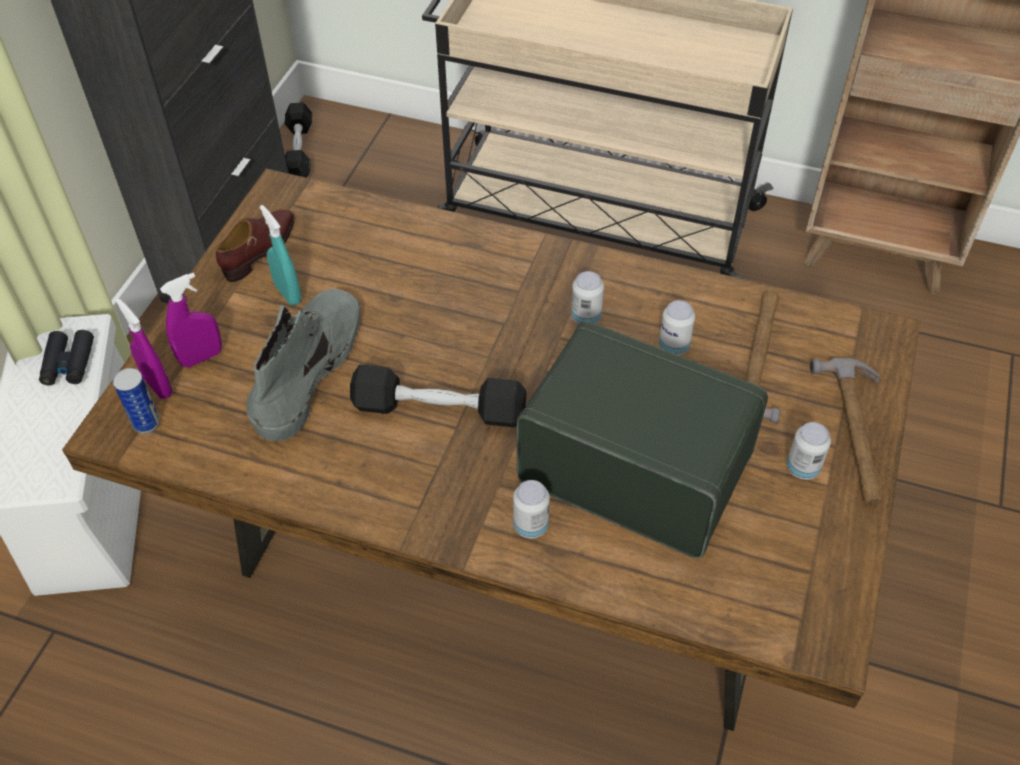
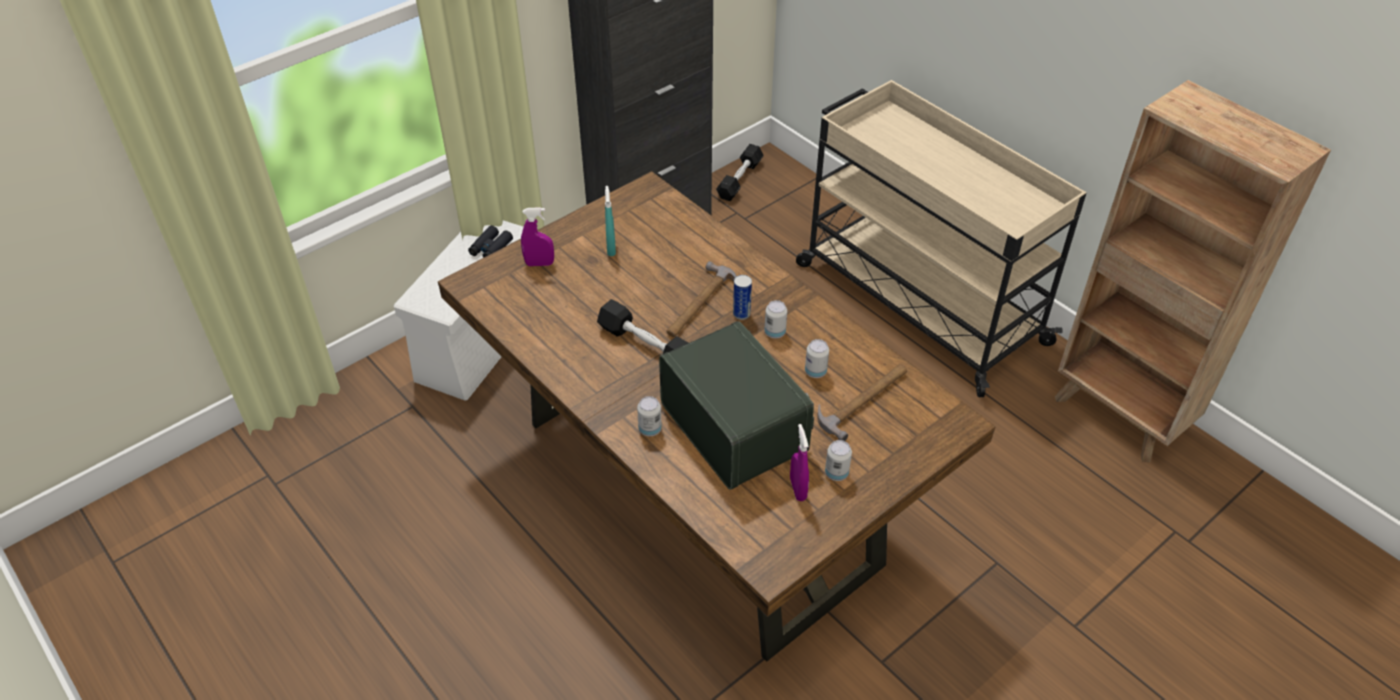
camera: 30 degrees right, 5 degrees down
can [113,368,160,434] -> can moved to [733,275,752,320]
purple spray bottle [116,298,173,399] -> purple spray bottle moved to [790,424,809,501]
brown shoe [216,210,294,282] -> none
grey boot [246,289,361,442] -> none
hammer [810,358,883,504] -> hammer moved to [666,261,737,337]

